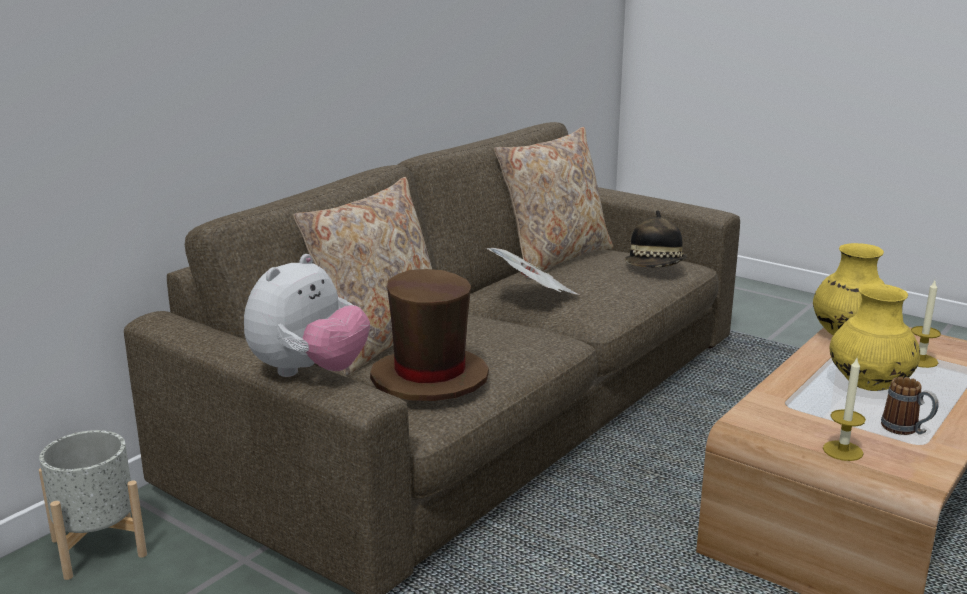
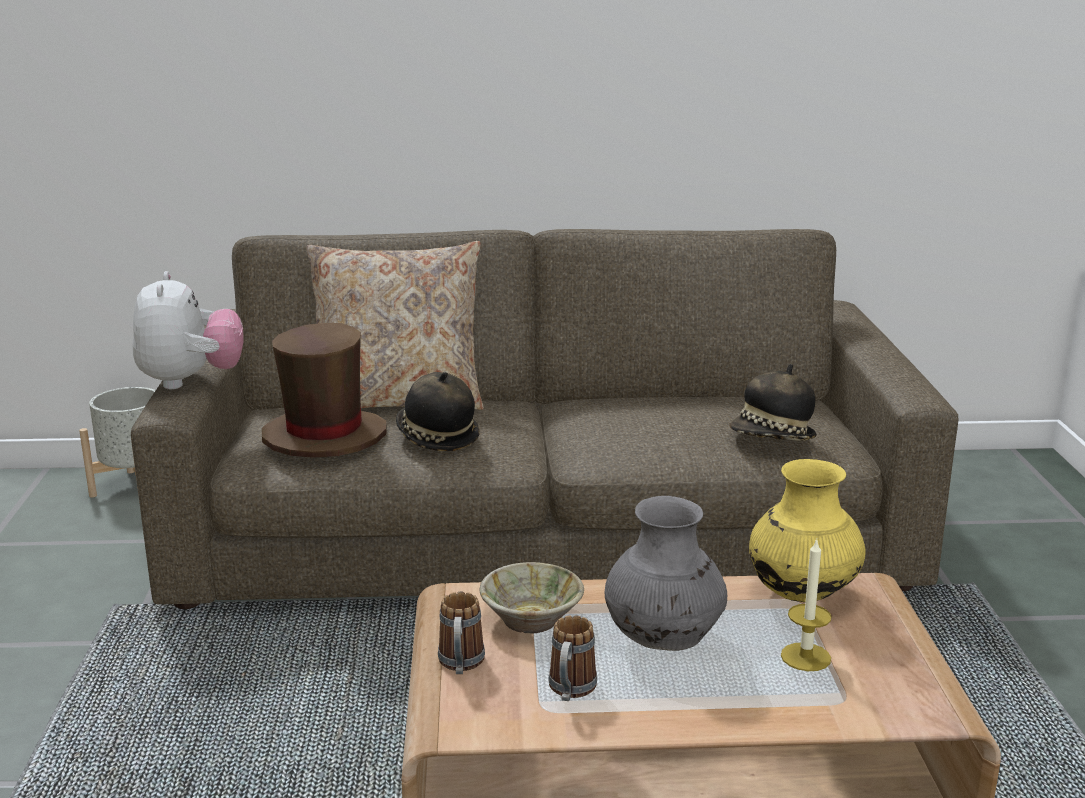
camera: 50 degrees right, 0 degrees up
plush toy [244,254,370,377] -> plush toy turned 90 degrees counterclockwise [133,271,244,389]
newspaper [486,248,580,295] -> none
beige pillow [494,127,613,279] -> none
candle [823,358,866,461] -> mug [438,592,485,674]
yellow vase [830,284,920,391] -> grey vase [605,496,727,651]
none -> hat [396,372,480,451]
none -> beige bowl [479,562,584,633]

